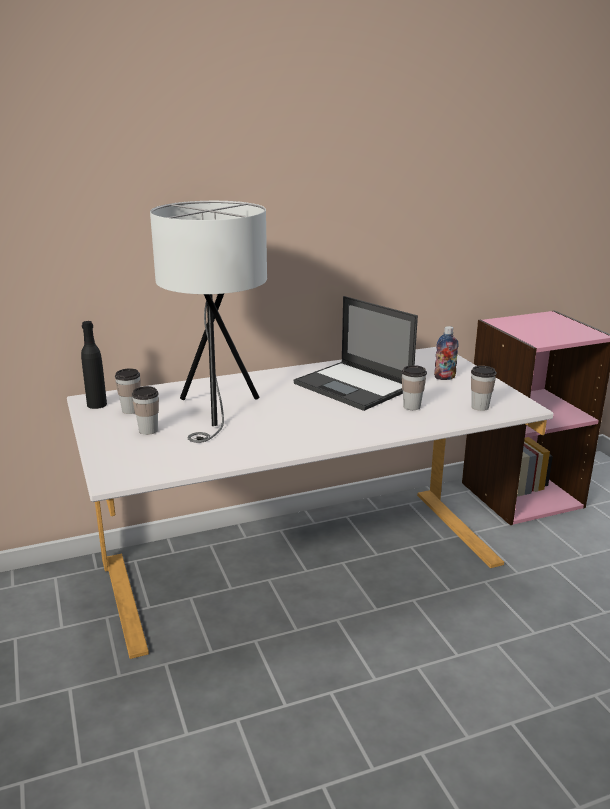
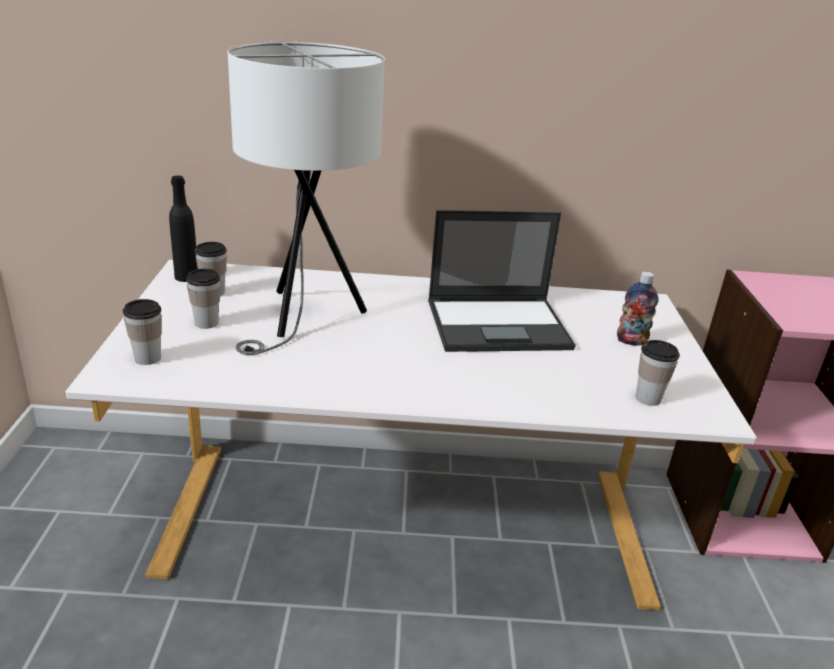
camera: 20 degrees right, 5 degrees up
laptop [294,296,418,411] -> laptop turned 75 degrees counterclockwise [428,210,576,352]
cup [402,365,427,410] -> cup moved to [123,299,162,365]

